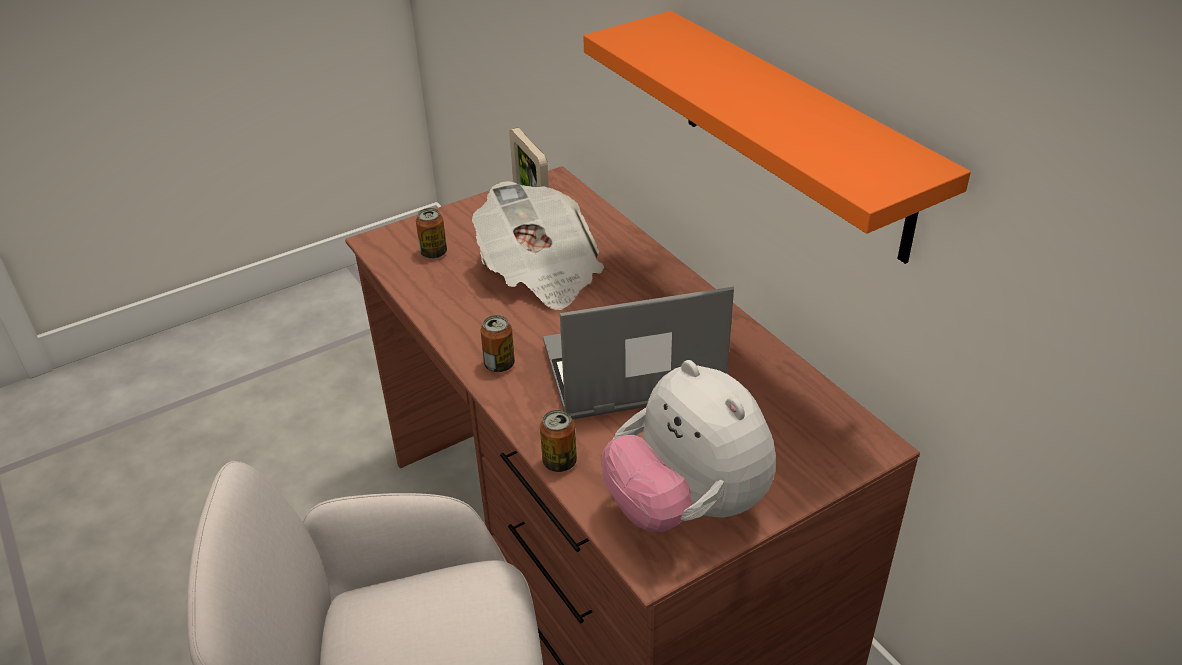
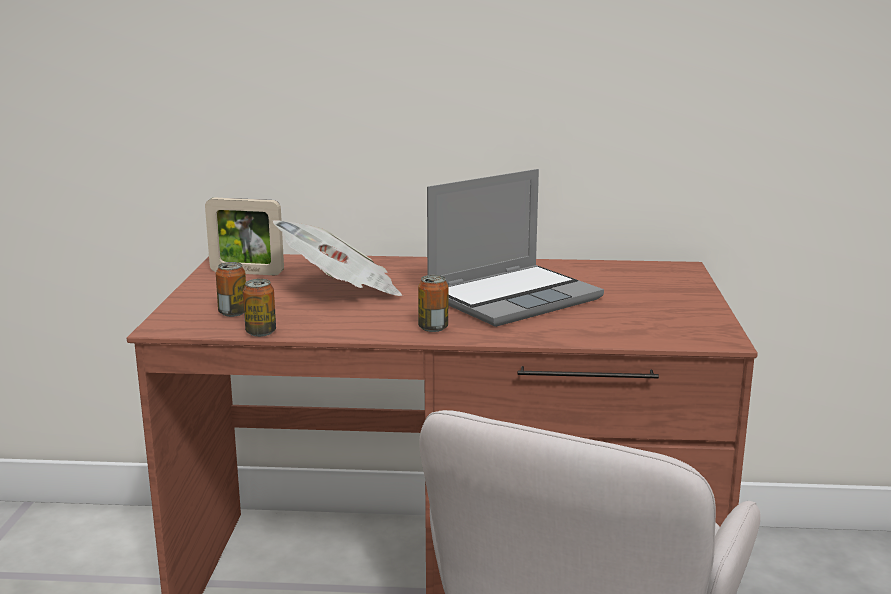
camera: 55 degrees left, 20 degrees down
can [540,410,577,472] -> can moved to [243,279,276,337]
laptop [543,287,734,419] -> laptop turned 150 degrees counterclockwise [427,169,604,327]
orange shelf [583,11,971,264] -> none
plush toy [602,360,776,532] -> none

